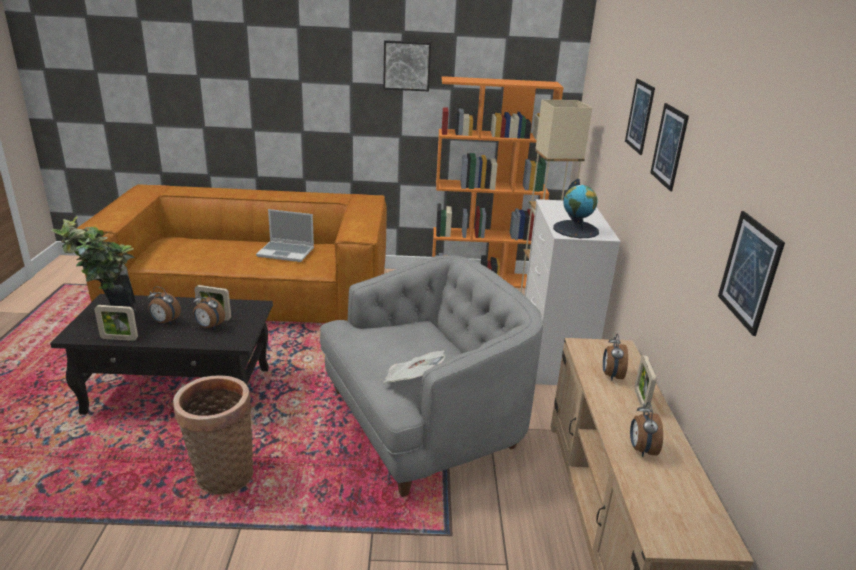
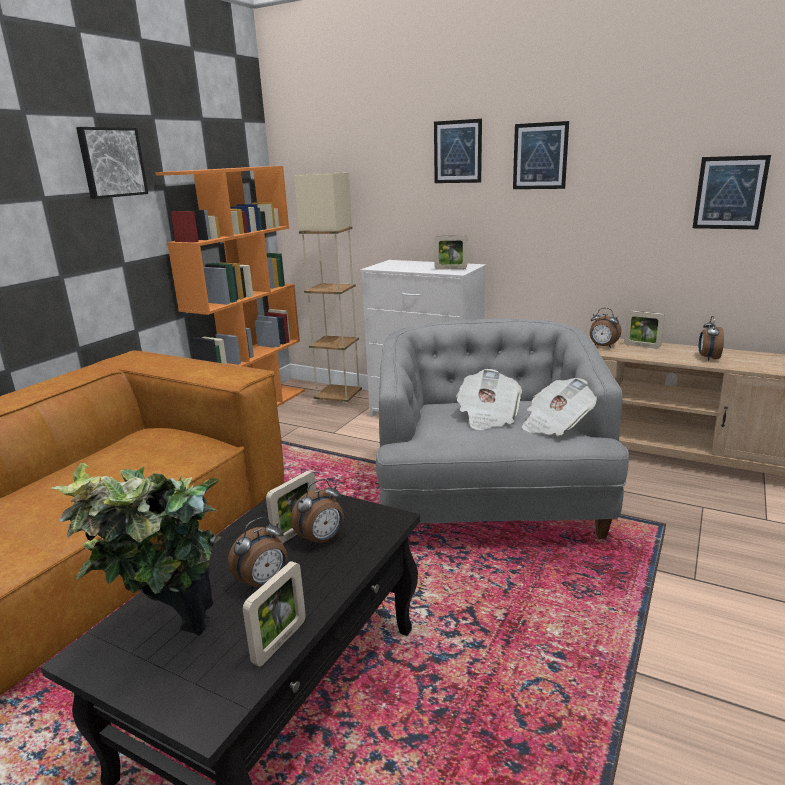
camera: 60 degrees left, 5 degrees down
basket [173,375,253,495] -> none
laptop [256,209,314,262] -> none
globe [553,179,599,238] -> picture frame [434,235,467,270]
alarm clock [630,402,663,457] -> alarm clock turned 75 degrees clockwise [699,316,724,361]
none -> newspaper [456,369,522,430]

